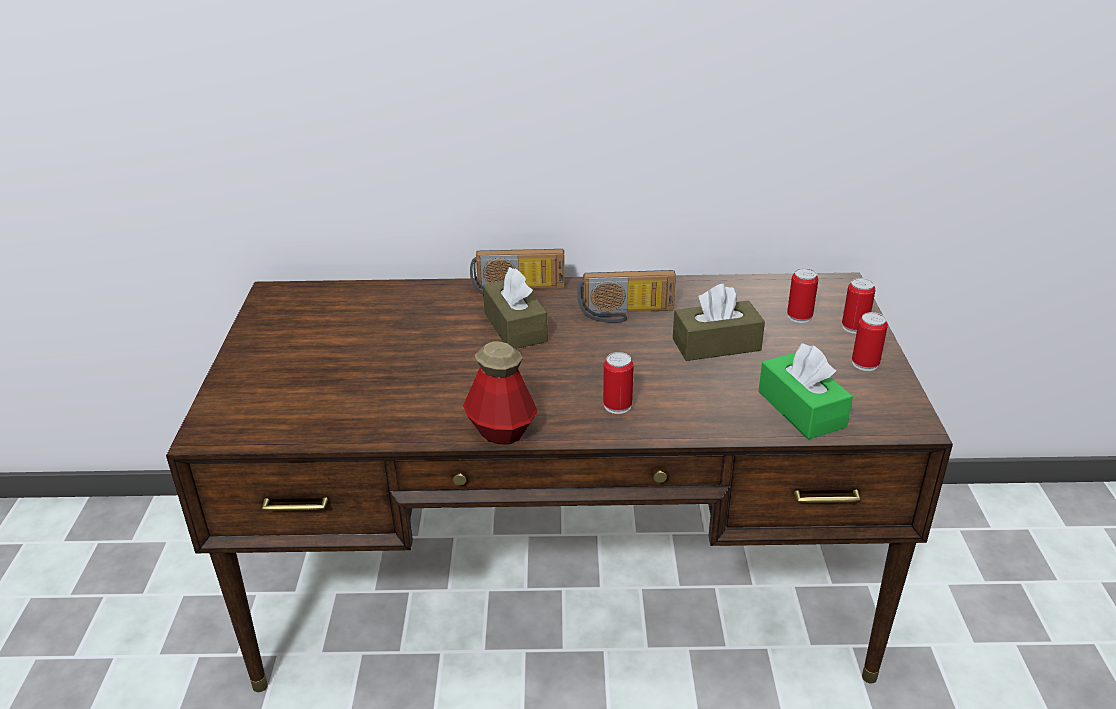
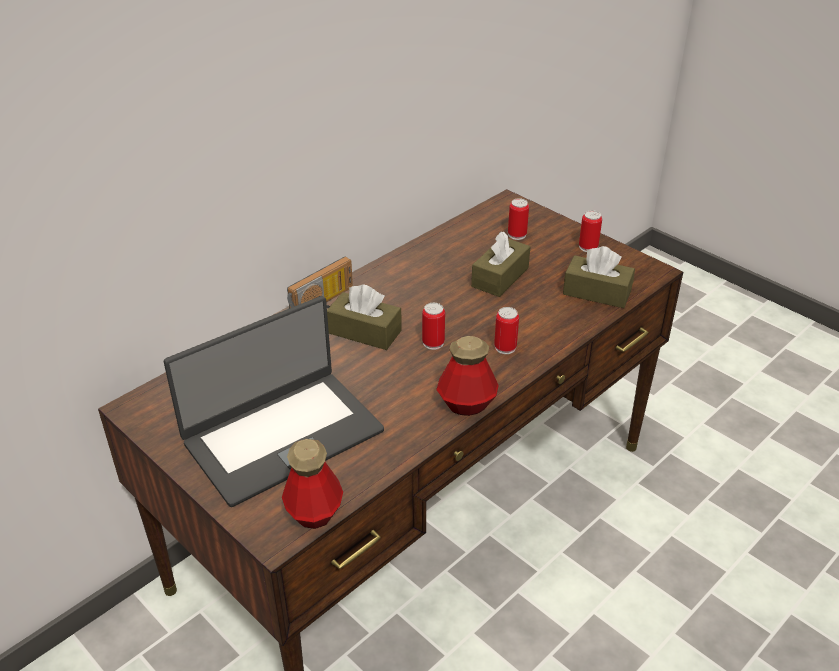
camera: 45 degrees left, 5 degrees up
radio [577,270,676,323] -> none
green tissue box [758,343,853,440] -> brown tissue box [563,246,635,308]
can [842,278,875,334] -> can moved to [422,303,445,350]
none -> laptop [164,296,384,507]
none -> bottle [282,439,343,529]

